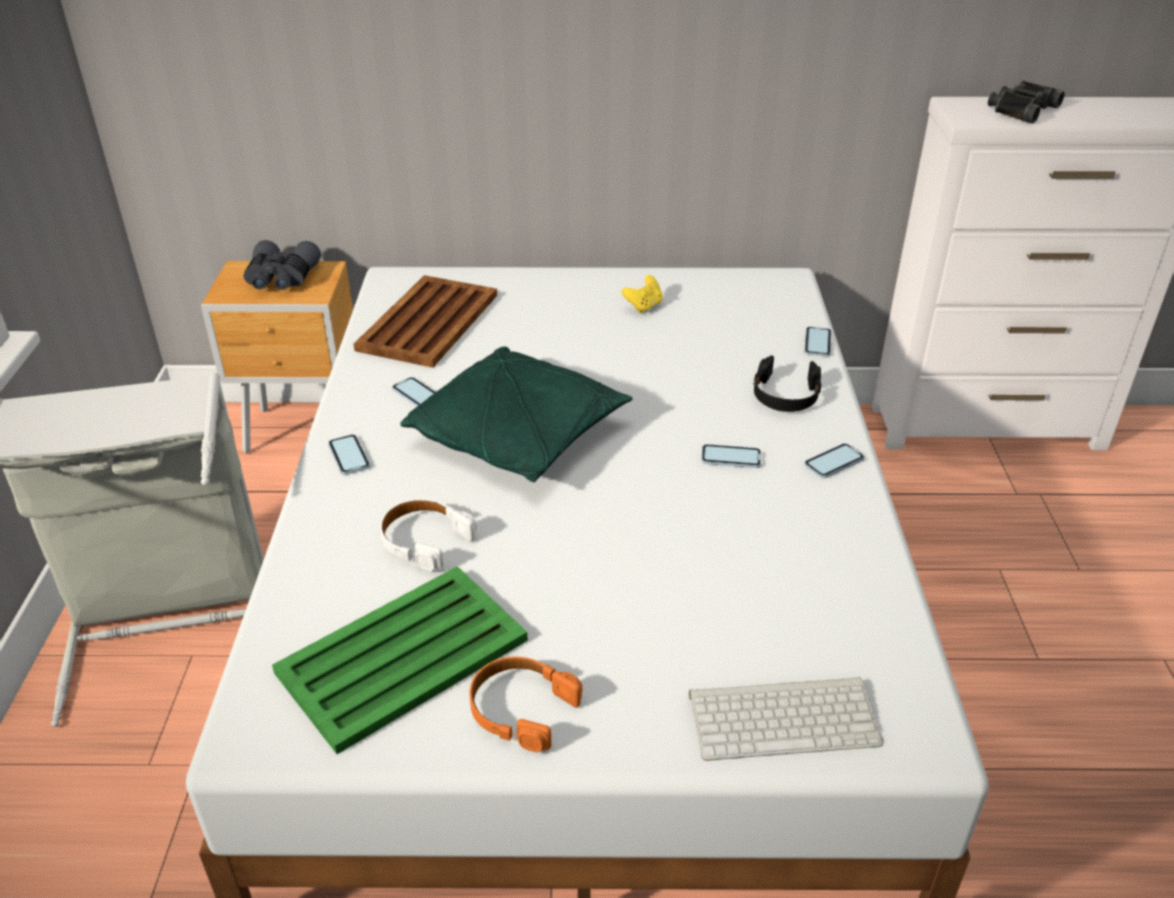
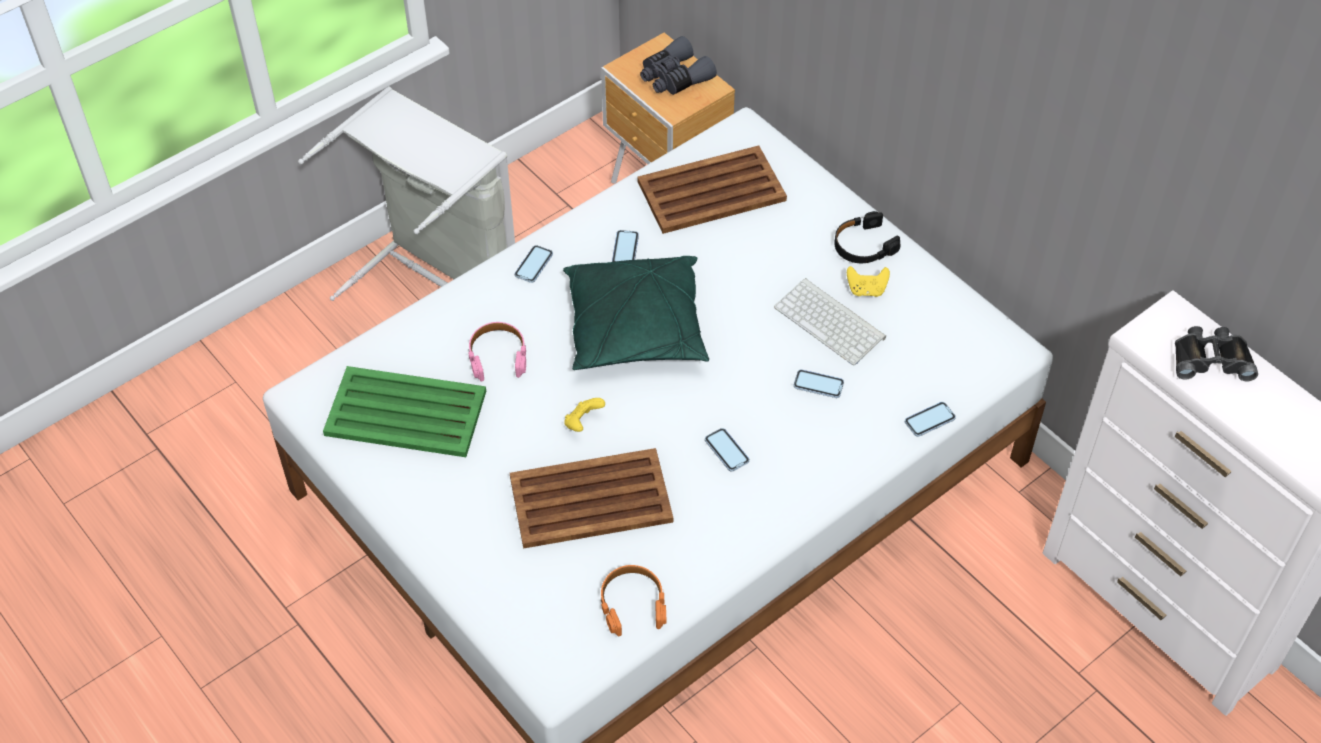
camera: 50 degrees right, 15 degrees up
white headphones [380,499,477,571] -> pink headphones [468,322,526,382]
orange headphones [469,657,582,752] -> orange headphones moved to [601,565,666,636]
keyboard [689,677,883,761] -> keyboard moved to [774,278,886,365]
black headphones [753,356,821,412] -> black headphones moved to [834,211,901,263]
phone [804,443,864,478] -> phone moved to [794,369,844,398]
none -> brown tray [510,448,673,549]
none -> yellow game controller [564,398,605,432]

